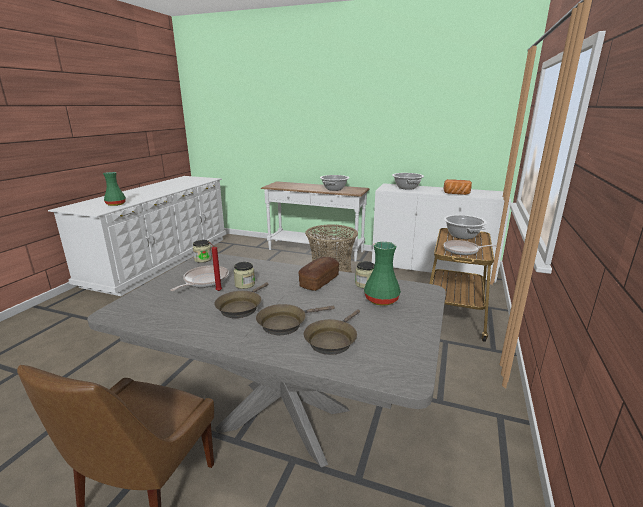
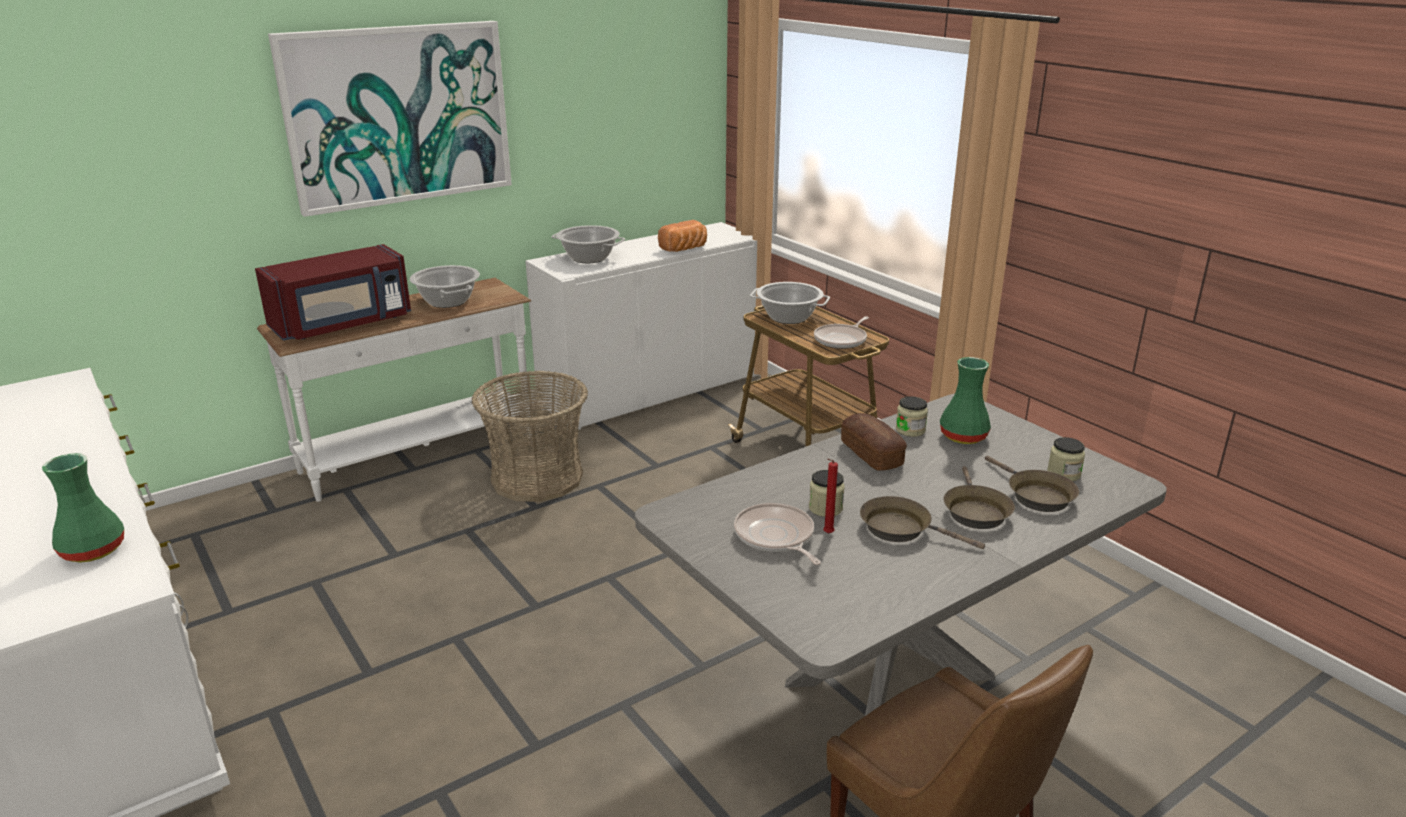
camera: 55 degrees left, 5 degrees up
jar [193,240,212,263] -> jar moved to [1047,437,1085,481]
brown frying pan [214,282,269,318] -> brown frying pan turned 150 degrees clockwise [860,496,985,549]
none -> red microwave [255,244,411,341]
none -> picture [268,21,512,217]

